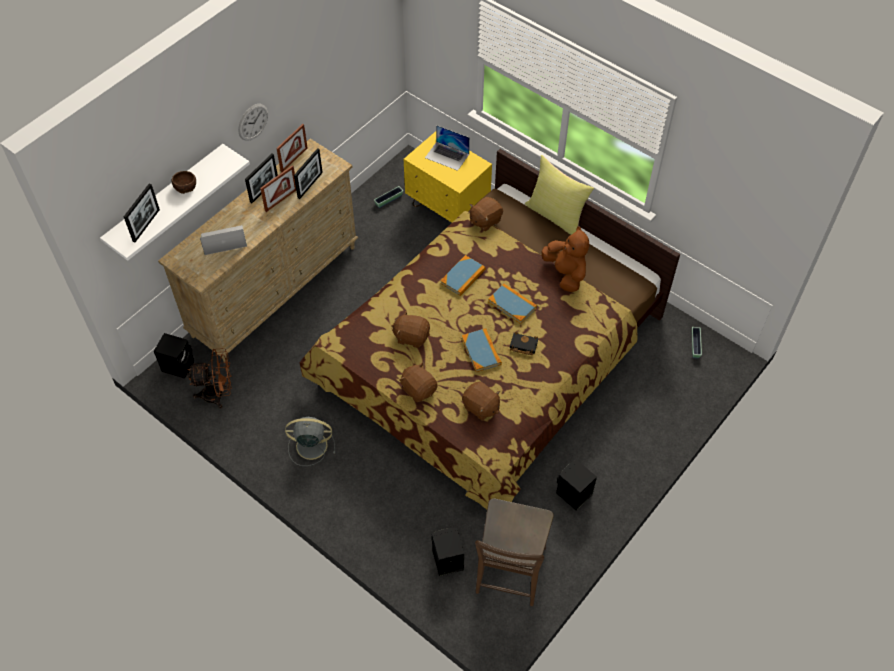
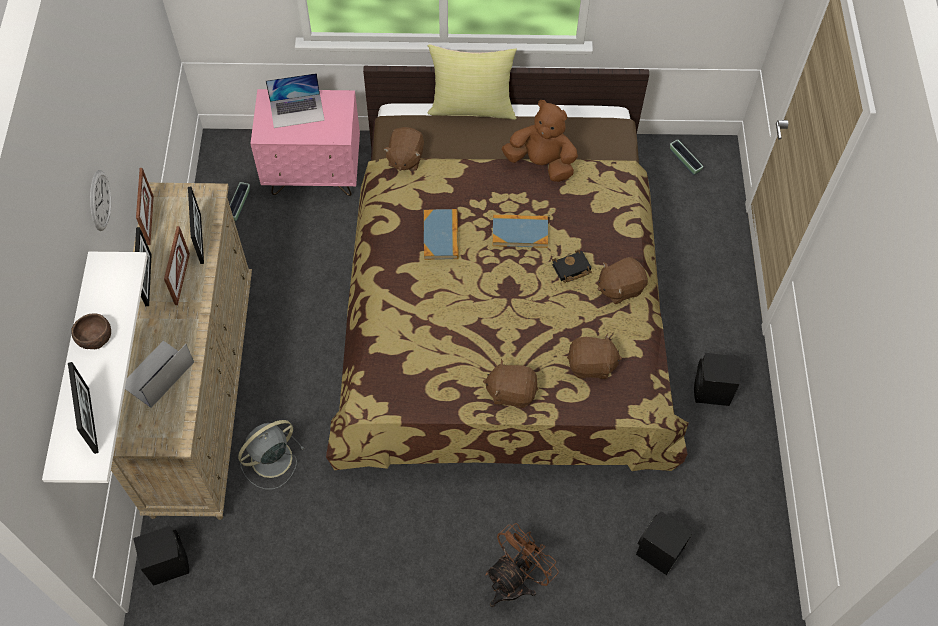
camera: 40 degrees left, 5 degrees up
brown fan [187,348,232,409] -> brown fan moved to [485,523,558,607]
grey fan [285,417,335,466] -> grey fan moved to [238,420,304,489]
brown plush toy [391,311,430,348] -> brown plush toy moved to [598,257,648,304]
yellow nightstand [404,131,492,222] -> pink nightstand [250,89,360,196]
book [461,328,502,372] -> none
brown chair [475,498,554,606] -> none

